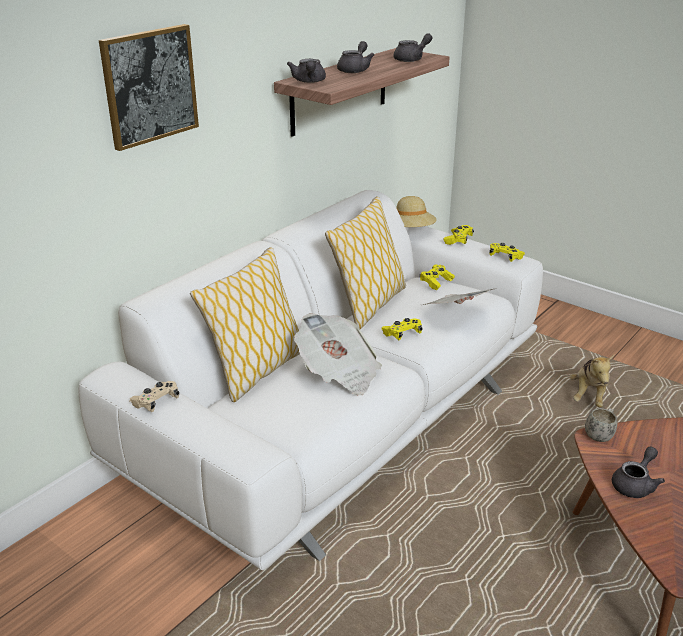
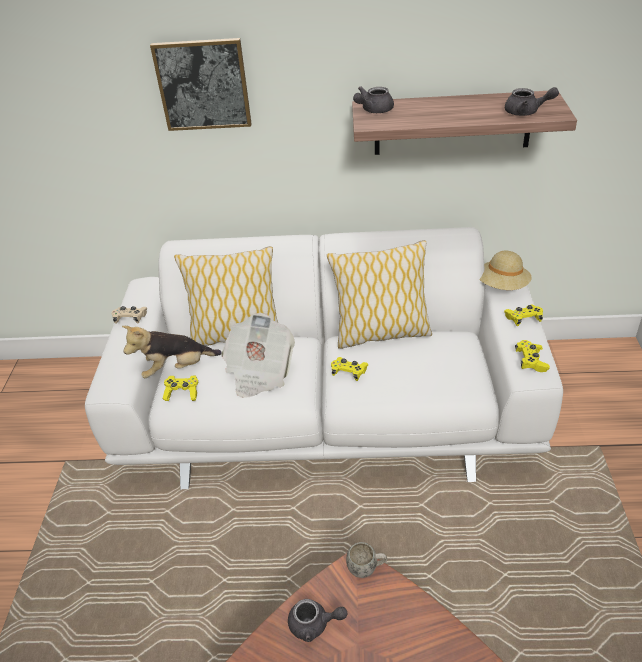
camera: 55 degrees right, 10 degrees up
grey teapot [337,41,374,73] -> none
yellow game controller [420,264,455,290] -> yellow game controller moved to [163,375,198,401]
newspaper [422,288,497,305] -> none
plush toy [570,355,614,407] -> plush toy moved to [122,326,222,378]

